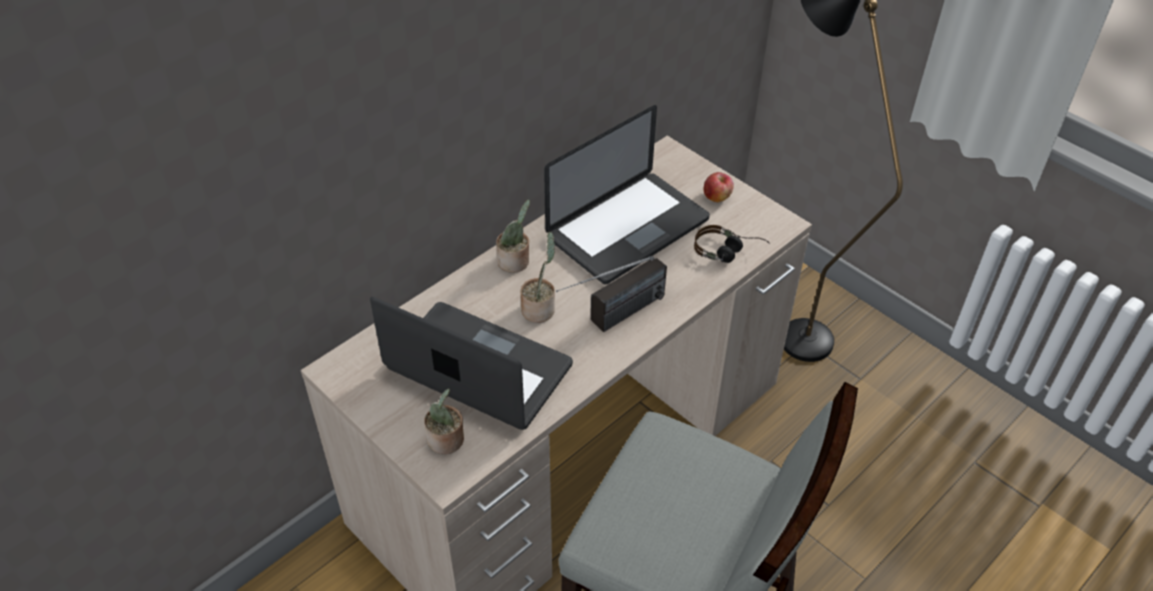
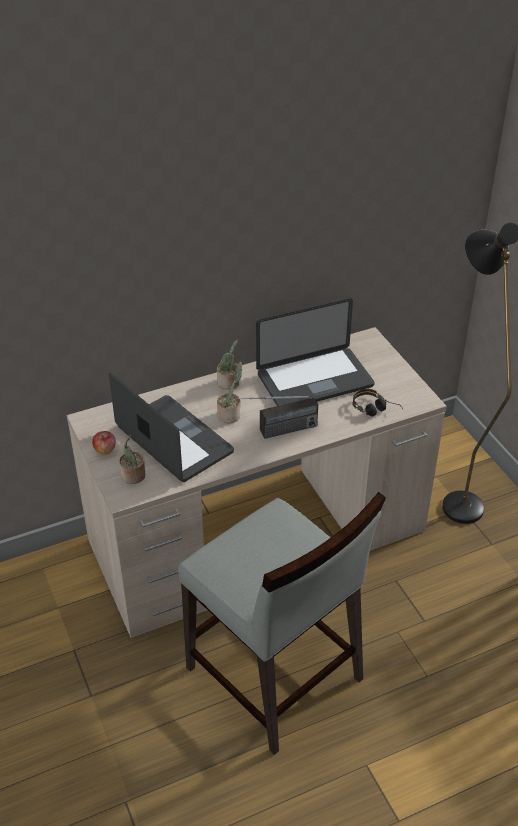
camera: 20 degrees right, 5 degrees down
apple [704,172,734,202] -> apple moved to [92,431,116,454]

